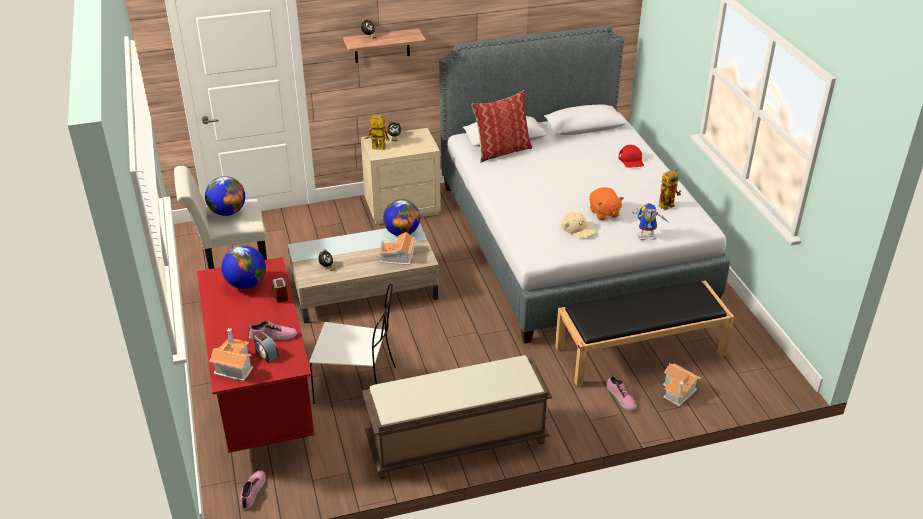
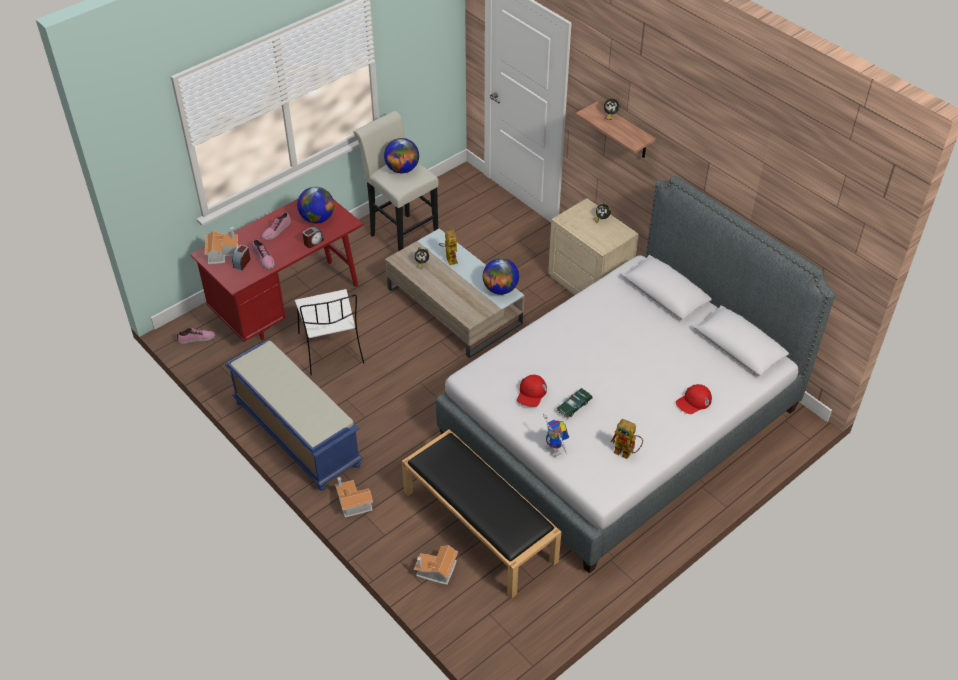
camera: 65 degrees right, 10 degrees up
brown bench [362,355,552,479] -> blue bench [225,340,363,491]
toy robot [364,114,390,150] -> toy robot moved to [439,227,458,265]
toy house [378,232,415,265] -> toy house moved to [335,477,373,518]
pillow [471,90,532,162] -> none
beige cap [561,212,595,238] -> red cap [517,375,547,407]
orange plush toy [589,187,624,220] -> toy car [557,388,593,419]
shoe [606,376,637,411] -> shoe moved to [262,212,291,240]

